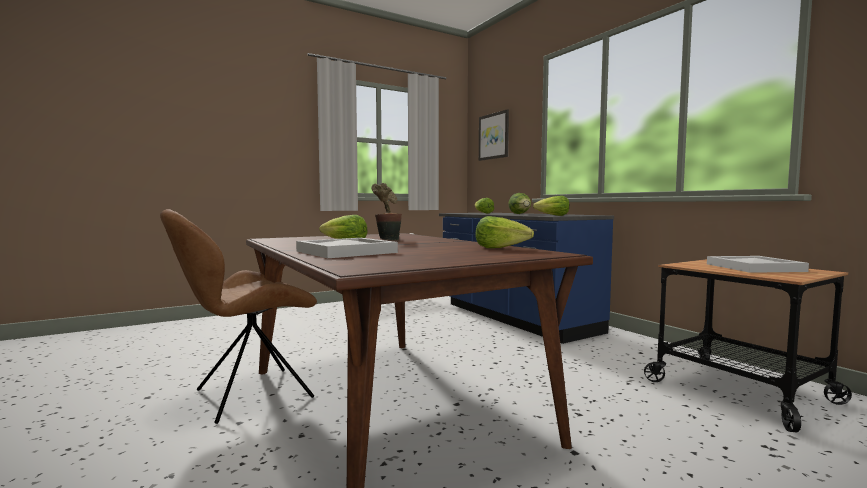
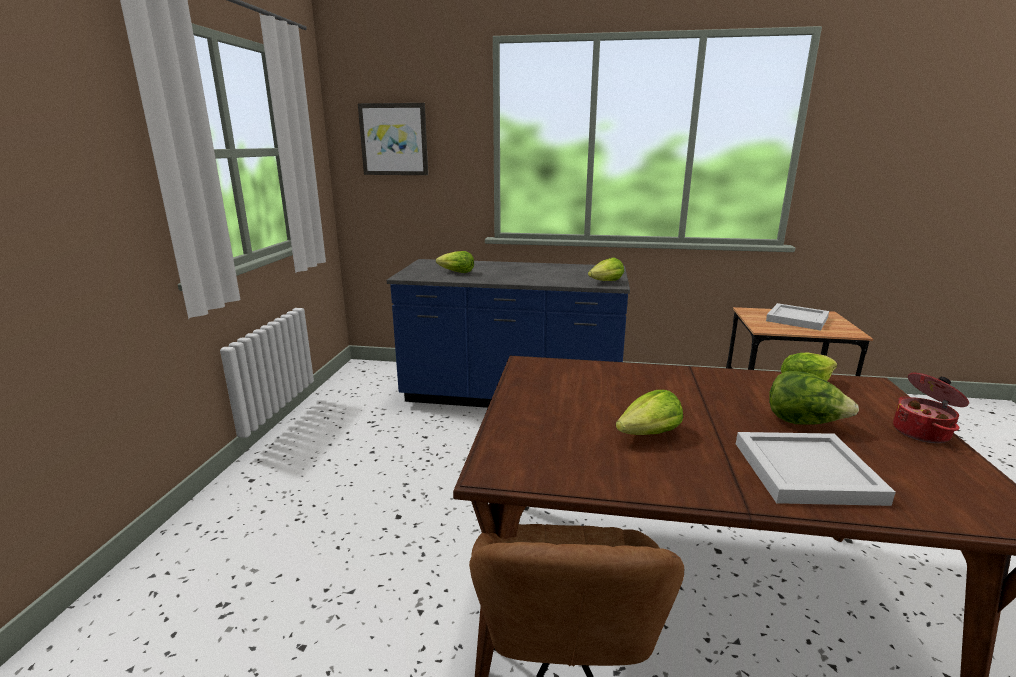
camera: 50 degrees left, 15 degrees up
potted plant [372,183,402,240] -> none
lettuce [508,193,531,214] -> lettuce moved to [769,371,859,425]
none -> cooking pot [893,373,969,443]

